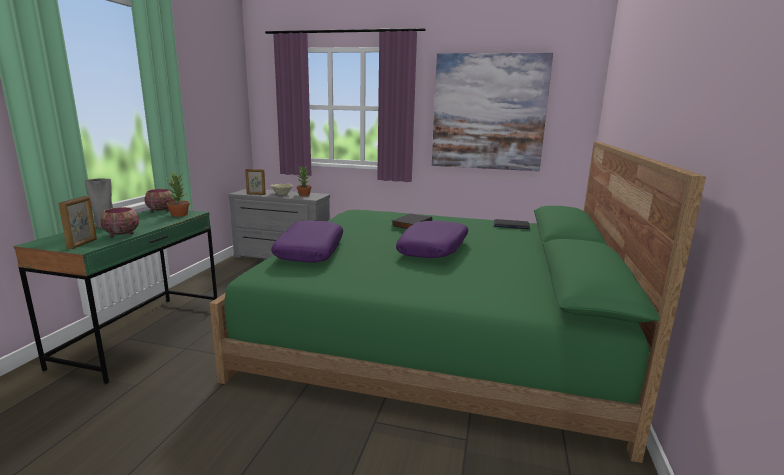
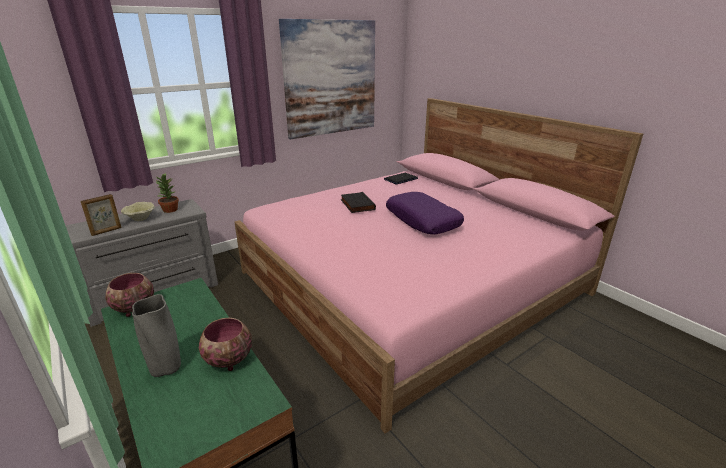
camera: 50 degrees left, 10 degrees up
picture frame [59,196,97,250] -> none
potted plant [165,171,190,217] -> none
green bed [209,142,706,463] -> pink bed [234,98,643,433]
purple pillow [271,220,343,262] -> none

